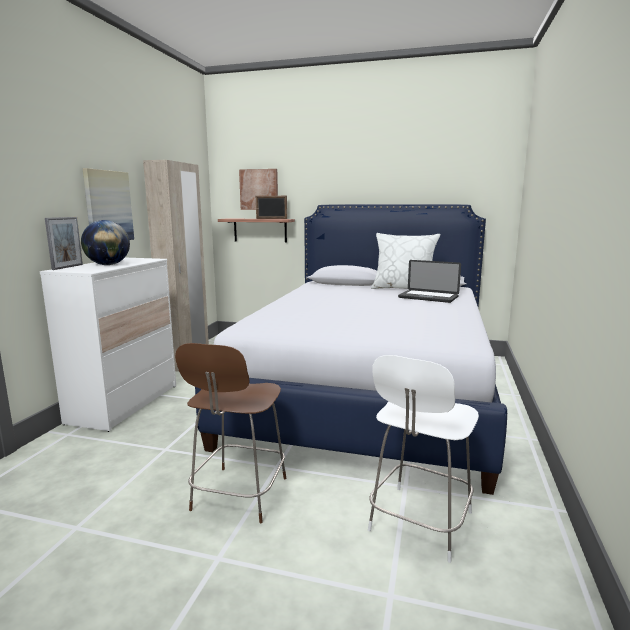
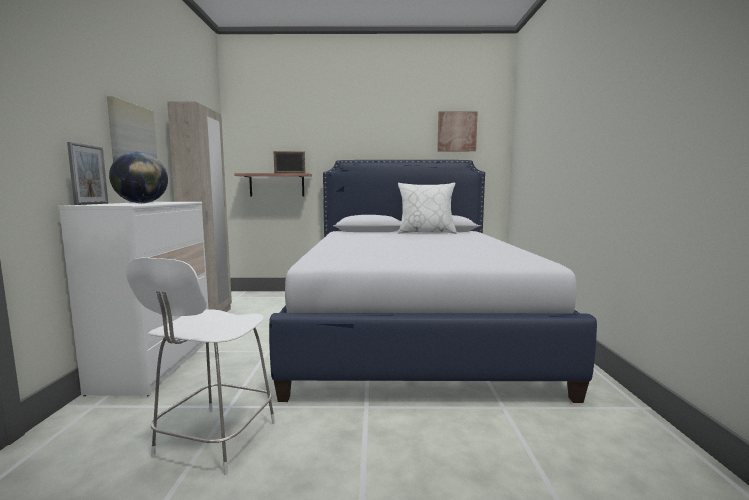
camera: 15 degrees left, 5 degrees down
brown chair [175,343,286,524] -> none
picture [239,169,278,210] -> picture moved to [437,111,478,151]
white chair [368,355,479,563] -> white chair moved to [126,258,275,475]
laptop [398,260,461,303] -> none

